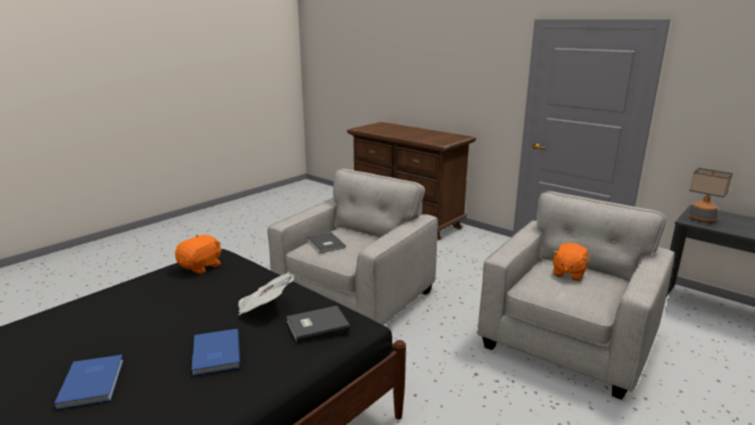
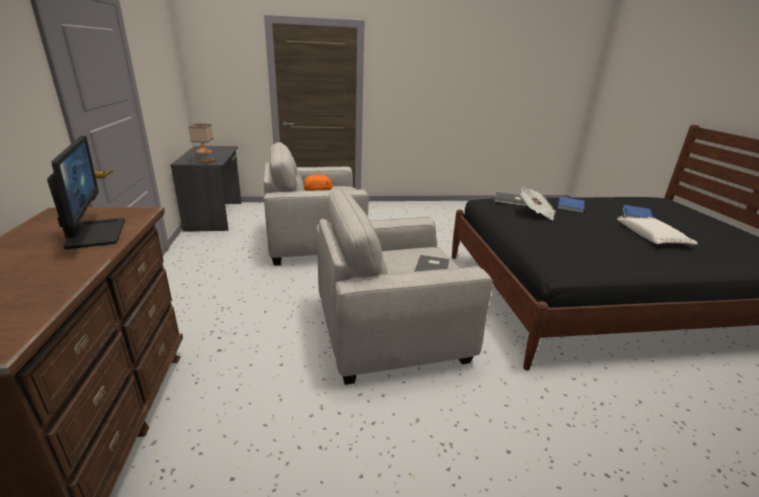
camera: 140 degrees left, 5 degrees up
orange plush toy [175,235,221,274] -> none
none -> monitor [47,136,125,249]
none -> white pillow [617,216,698,245]

